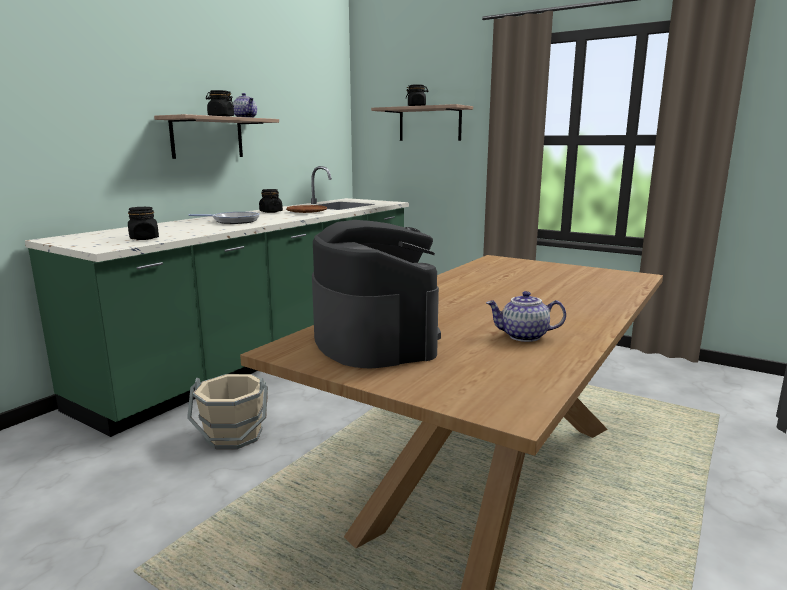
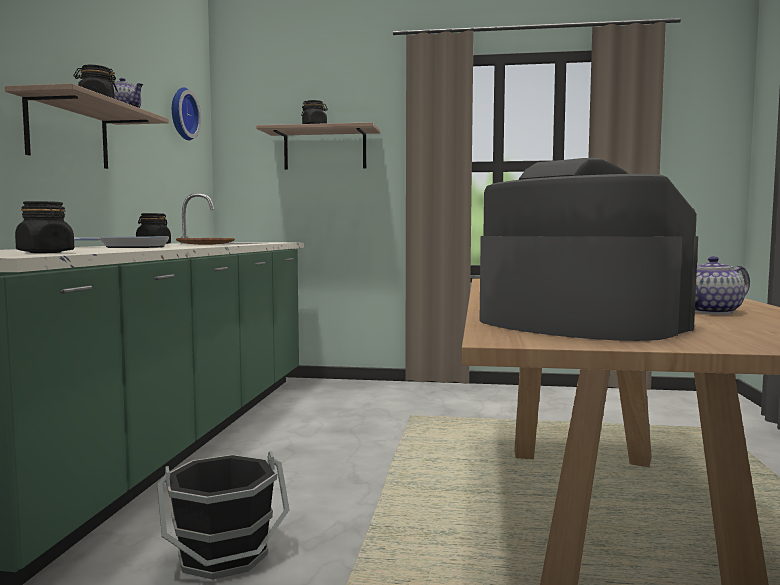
camera: 25 degrees left, 10 degrees down
beige bucket [187,374,268,449] -> black bucket [157,451,289,580]
none -> wall clock [172,87,201,140]

